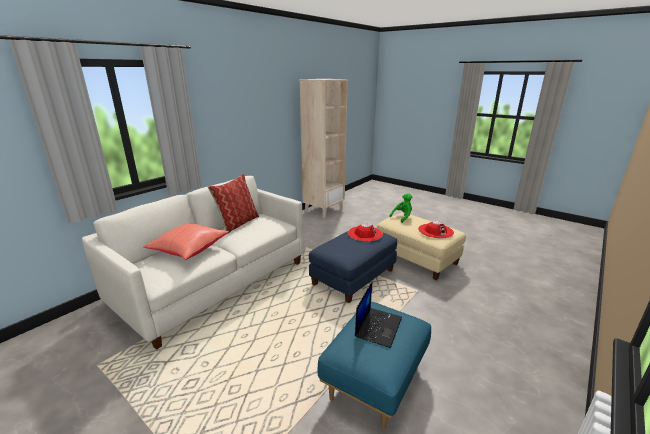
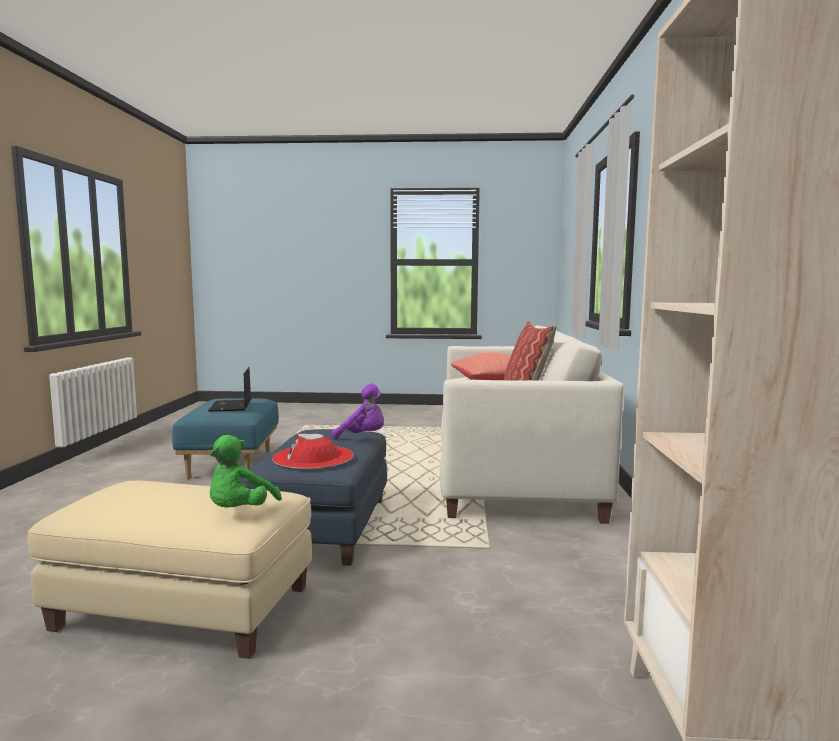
camera: 145 degrees right, 15 degrees down
red hat [418,221,454,238] -> none
none -> purple plush toy [332,384,384,440]

